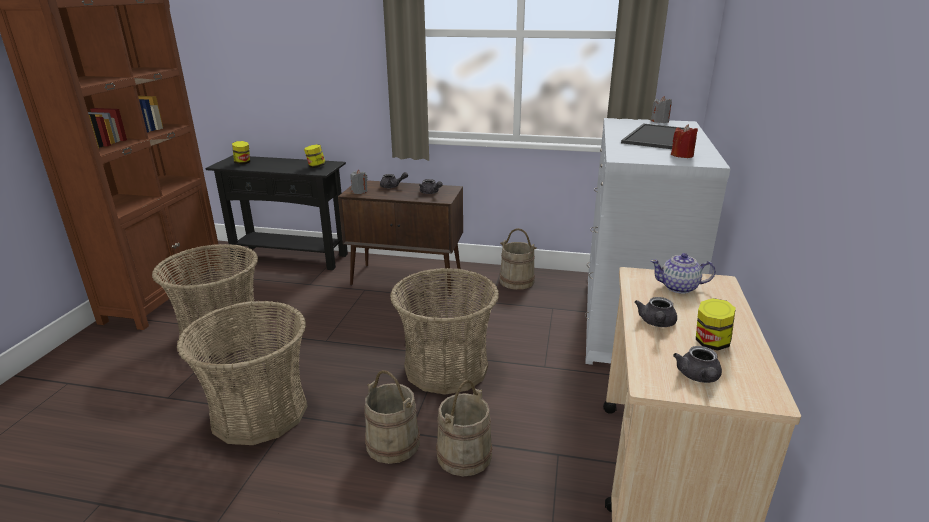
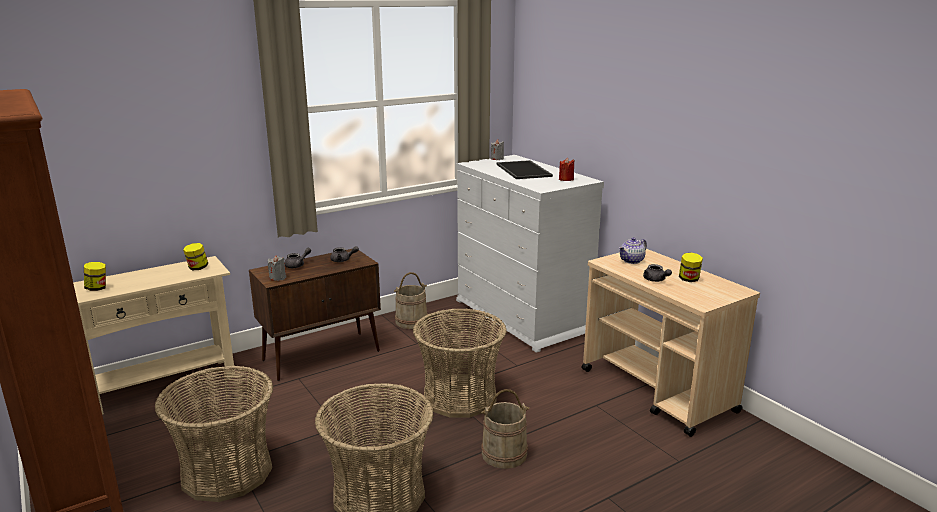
camera: 45 degrees left, 5 degrees down
black console table [205,155,348,270] -> beige console table [73,256,236,415]
beige bucket [436,380,493,477] -> none
grey teapot [673,346,722,383] -> none

